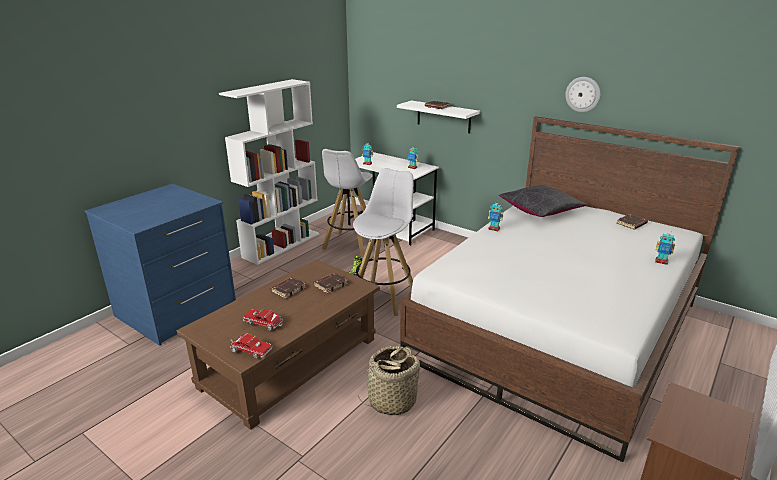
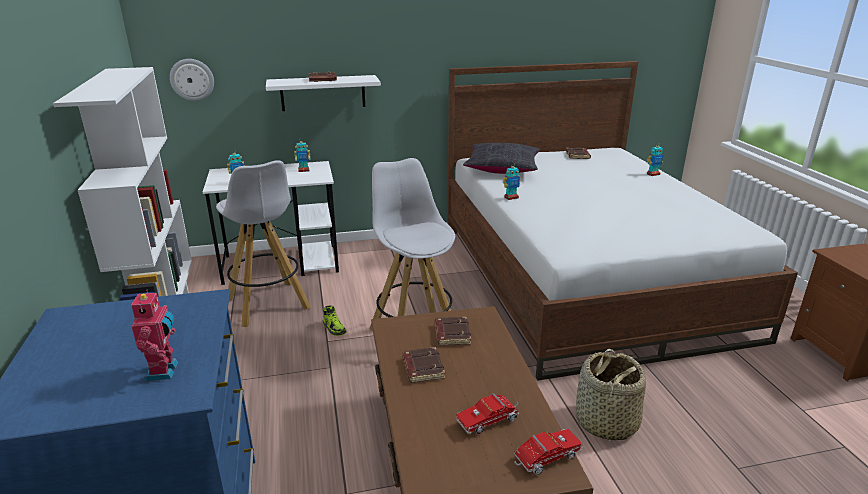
camera: 50 degrees left, 0 degrees up
wall clock [565,77,601,112] -> wall clock moved to [170,59,214,101]
none -> toy robot [131,290,178,381]

